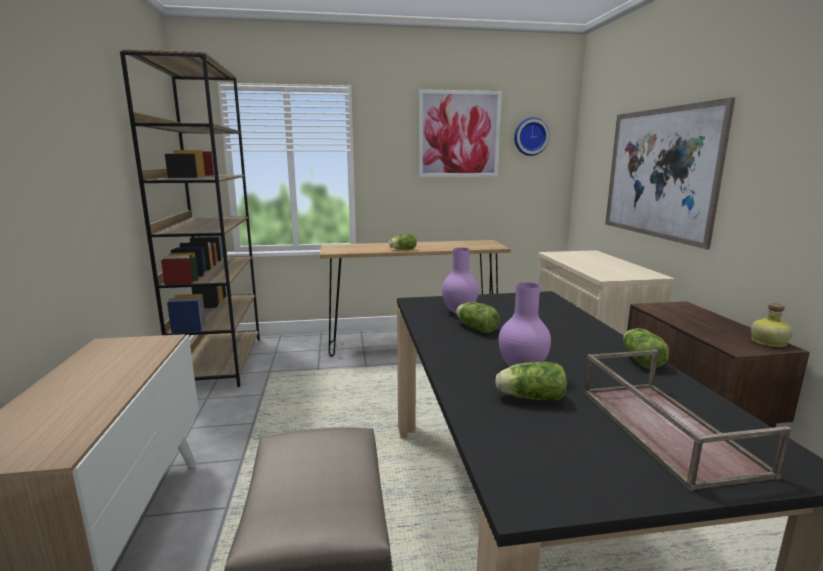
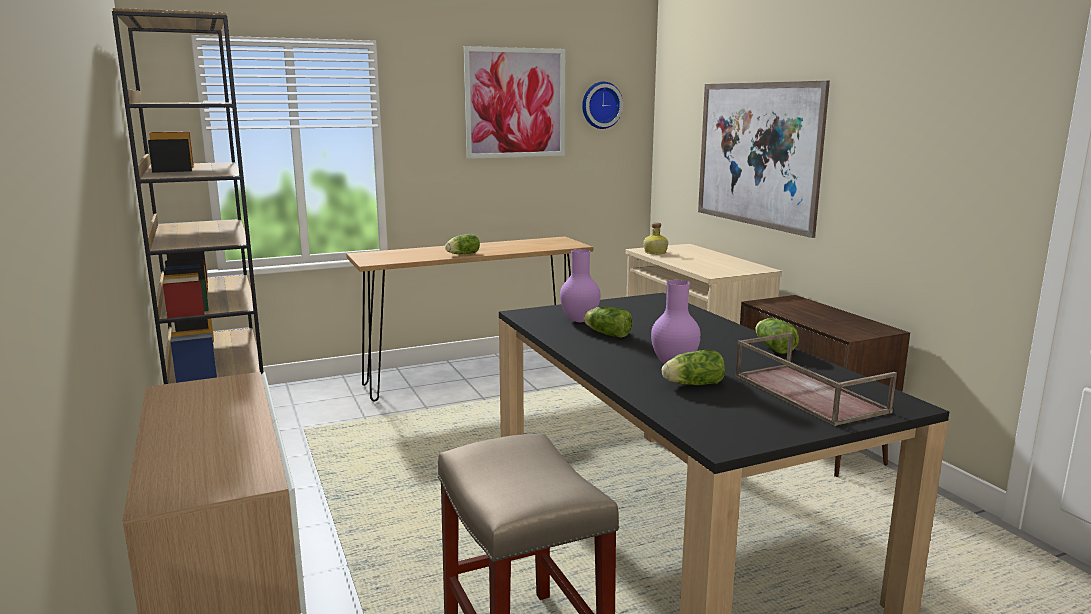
camera: 15 degrees left, 0 degrees up
bottle [751,303,793,347] -> bottle moved to [643,222,668,254]

